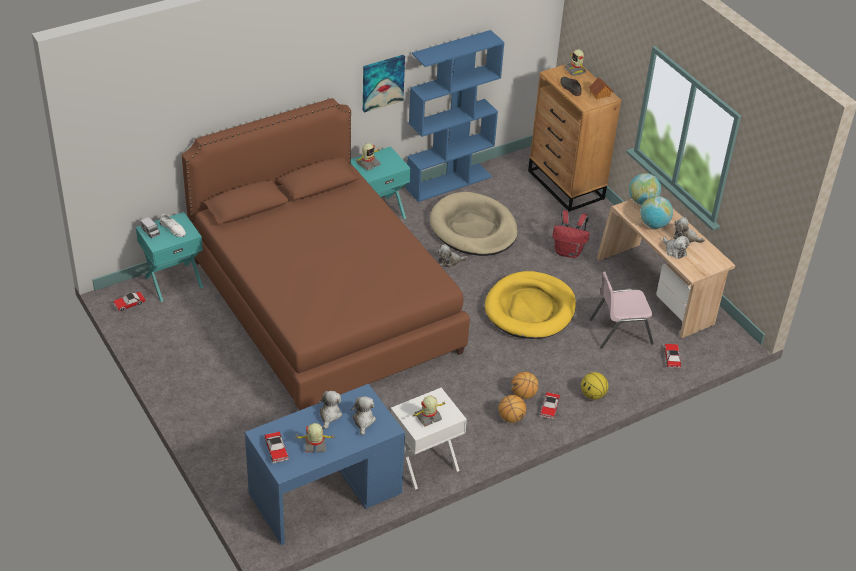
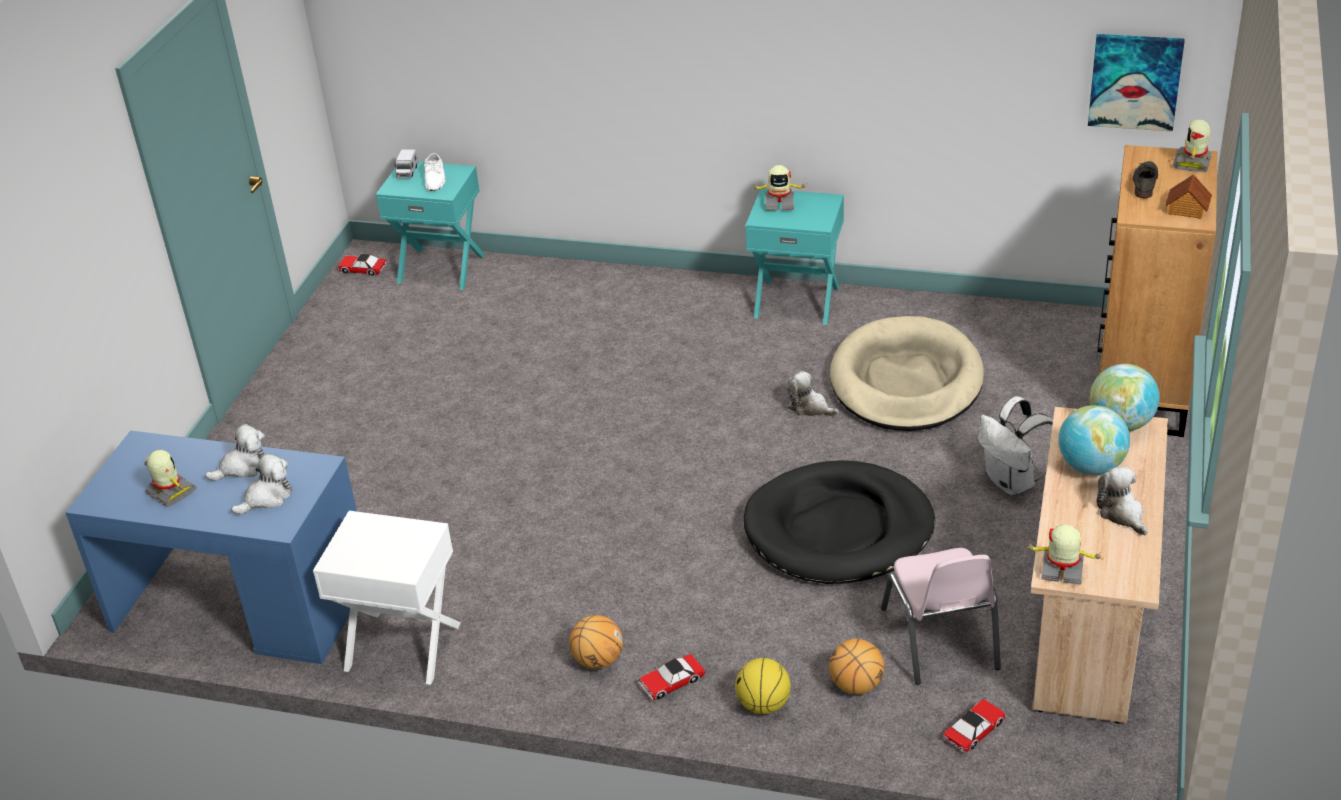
camera: 50 degrees right, 5 degrees down
brown bed [182,98,470,411] -> none
toy car [264,432,289,463] -> none
picture [363,55,405,113] -> picture moved to [1088,34,1185,132]
blue bookcase [406,30,505,202] -> none
toy robot [413,396,446,427] -> toy robot moved to [1025,524,1105,584]
yellow dog bed [485,271,576,339] -> black dog bed [744,460,935,584]
basketball [511,372,539,399] -> basketball moved to [829,639,884,694]
red backpack [552,210,590,258] -> white backpack [978,396,1053,495]
pink chair [590,271,654,348] -> pink chair turned 135 degrees counterclockwise [881,548,1001,685]
plush toy [663,236,690,259] -> none

